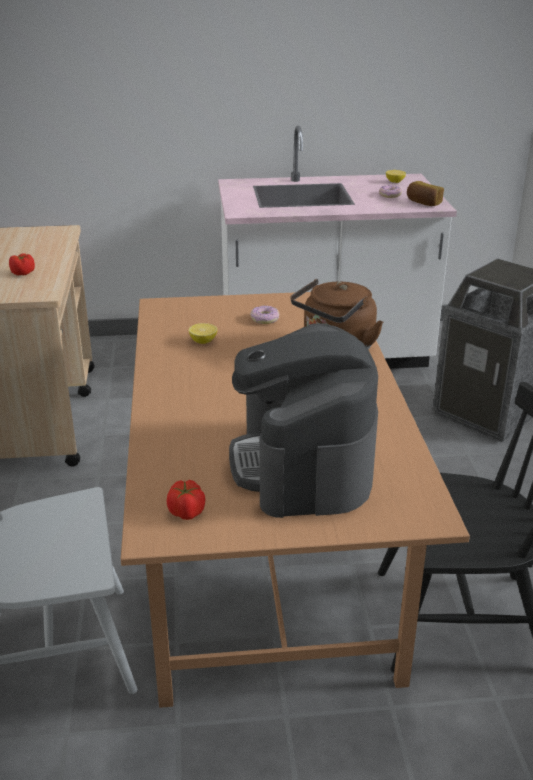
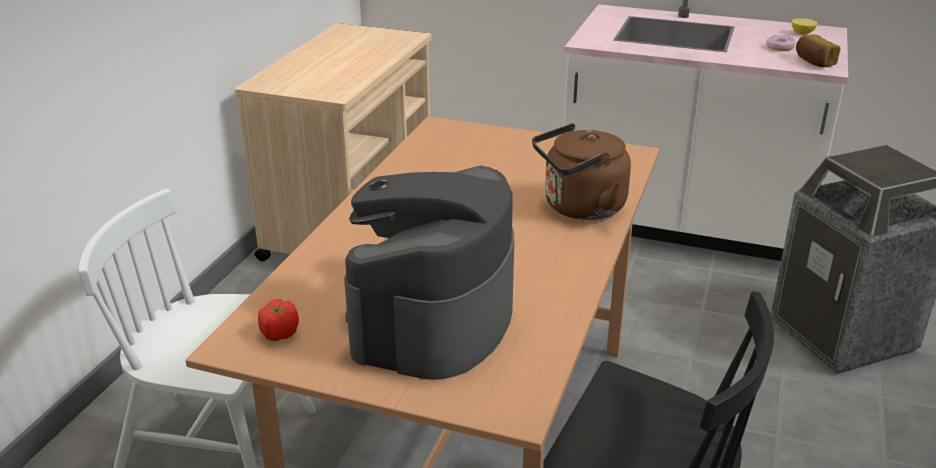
camera: 25 degrees right, 0 degrees up
tomato [9,254,35,276] -> none
lemon [189,323,217,344] -> none
donut [250,306,279,324] -> none

